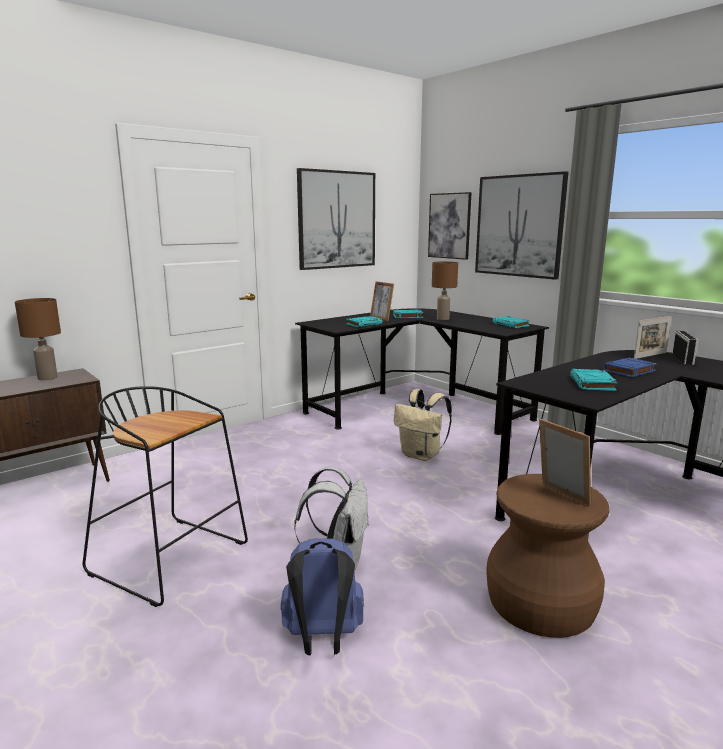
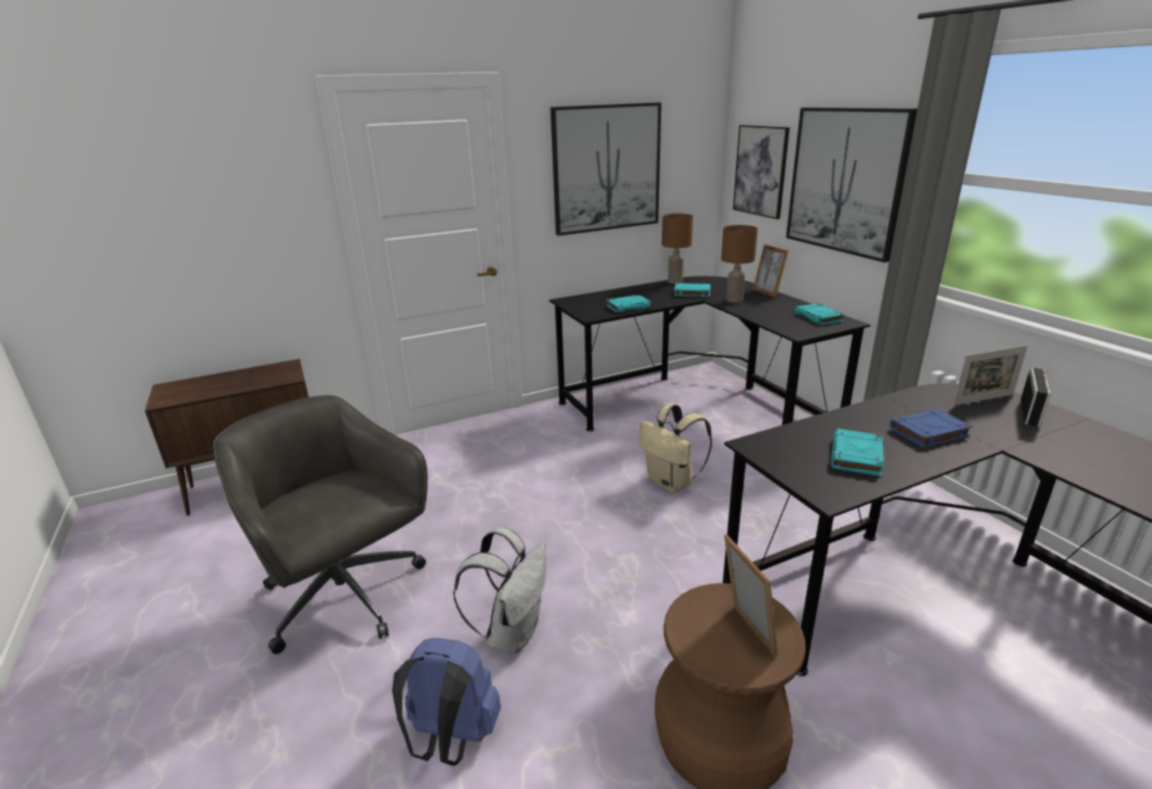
camera: 15 degrees right, 10 degrees up
brown table lamp [15,298,61,380] -> brown table lamp moved to [662,214,693,284]
black stool [83,386,248,607] -> grey office chair [213,395,428,654]
picture frame [370,281,394,321] -> picture frame moved to [753,244,788,298]

